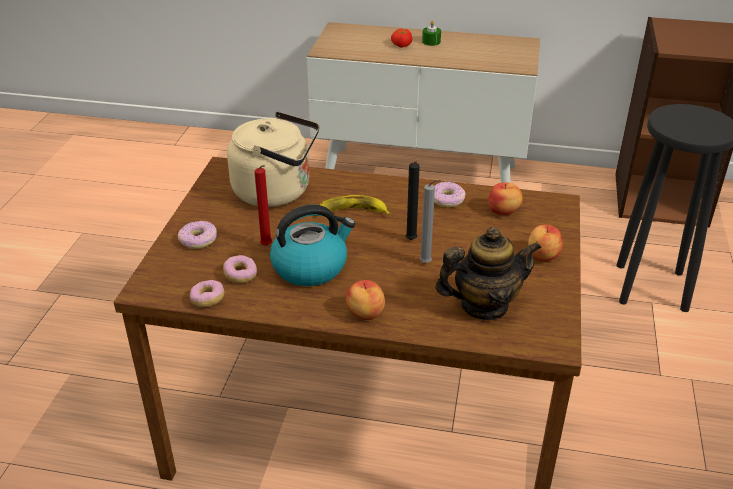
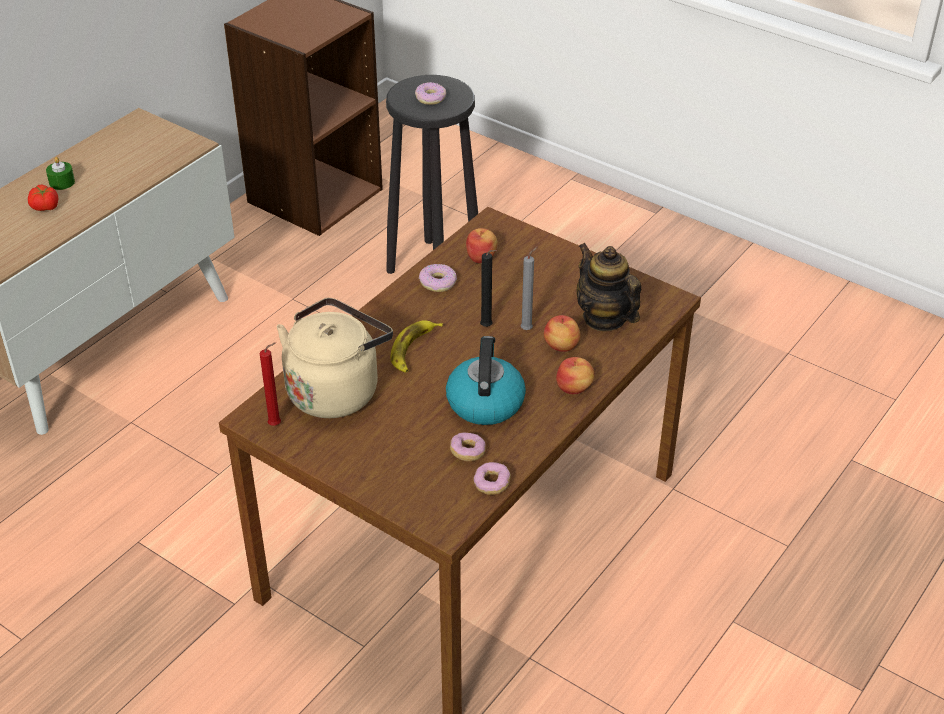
camera: 65 degrees left, 5 degrees up
donut [178,221,217,249] -> donut moved to [415,82,446,105]
red candle [254,165,272,246] -> red candle moved to [260,342,281,426]
teapot [435,227,542,320] -> teapot turned 45 degrees counterclockwise [576,243,641,331]
apple [528,225,563,261] -> apple moved to [544,315,580,352]

